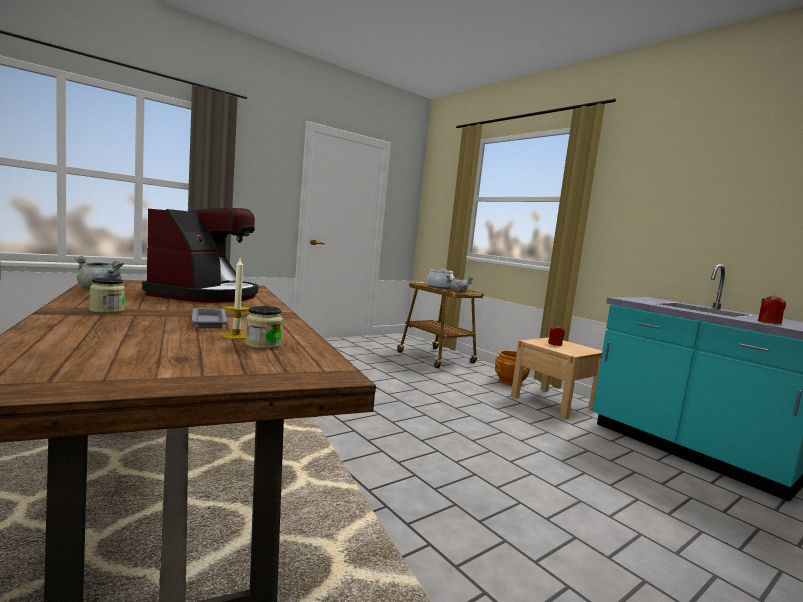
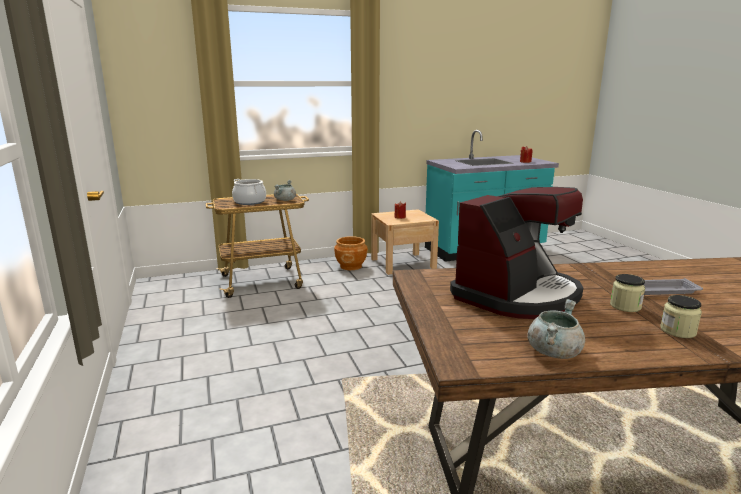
camera: 70 degrees left, 10 degrees up
coffee machine [142,208,259,303] -> coffee machine turned 105 degrees clockwise [450,187,583,319]
candle [221,259,250,339] -> none
jar [245,306,283,349] -> jar moved to [610,274,645,312]

